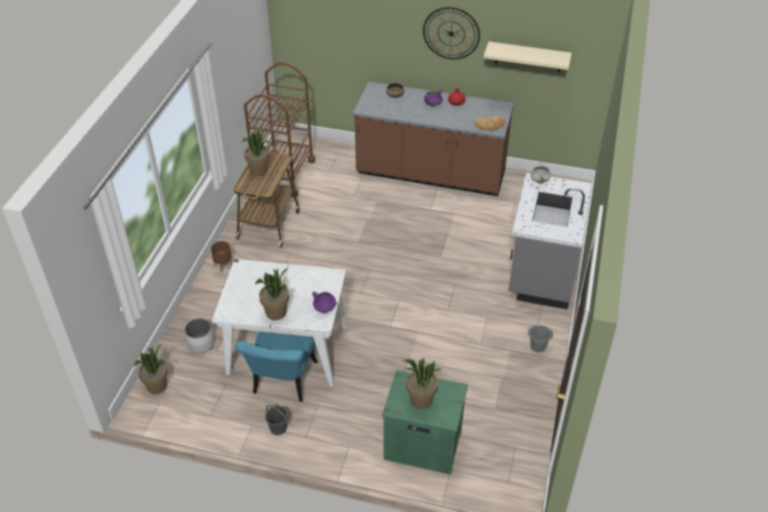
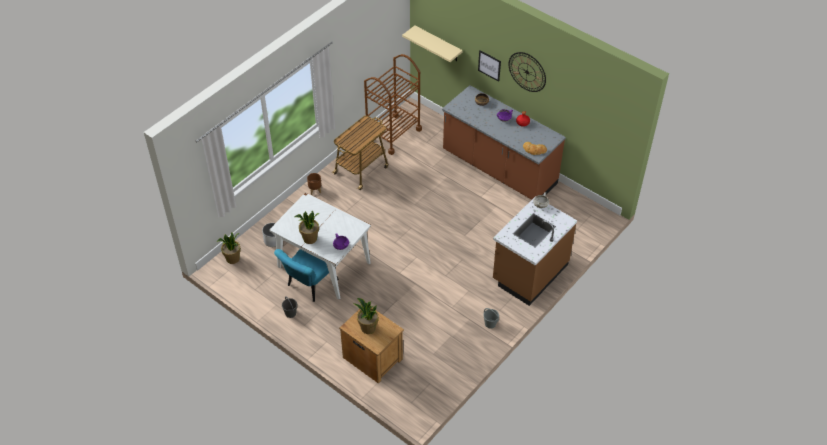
camera: 25 degrees right, 5 degrees up
potted plant [242,128,269,176] -> none
green nightstand [382,370,468,475] -> brown nightstand [339,308,404,383]
beige shelf [484,42,572,72] -> beige shelf moved to [402,25,463,62]
grey counter [509,173,592,309] -> brown counter [493,196,577,306]
none -> picture [478,50,501,82]

